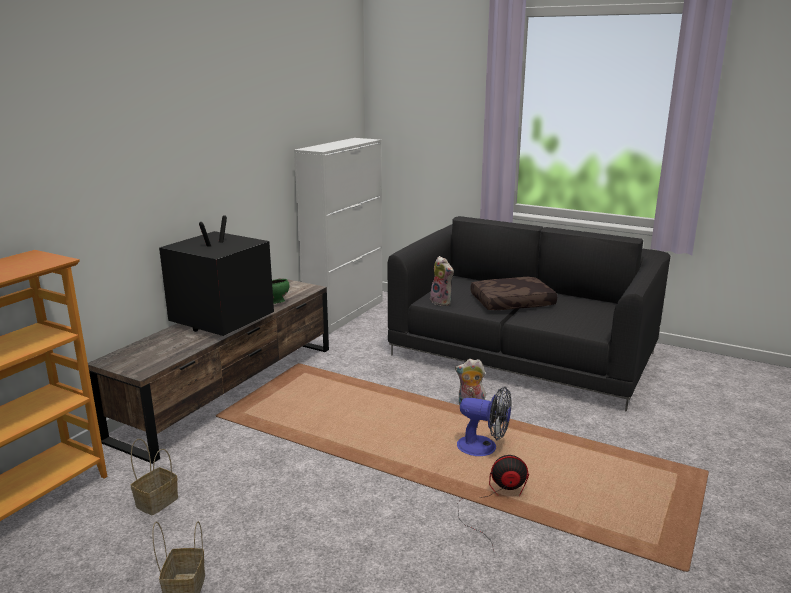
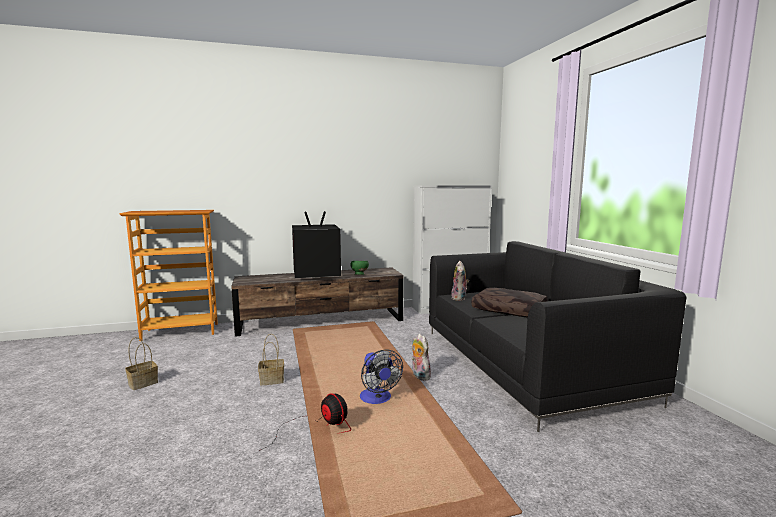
camera: 45 degrees right, 10 degrees down
basket [131,439,178,515] -> basket moved to [258,334,284,385]

